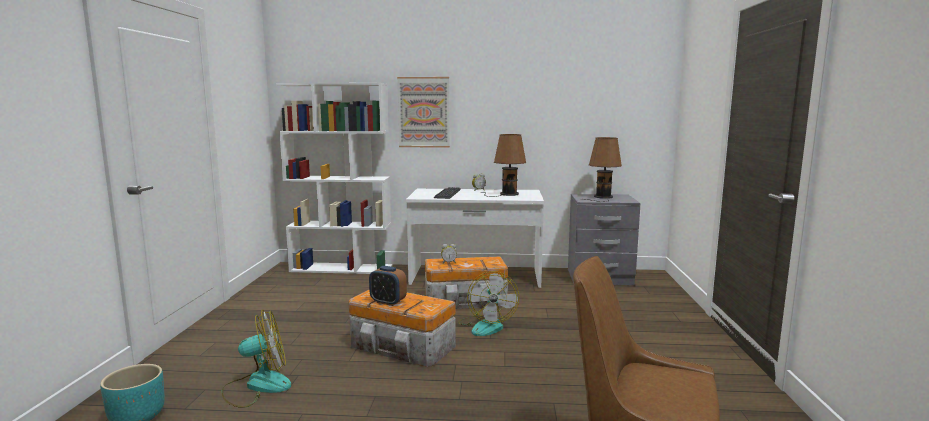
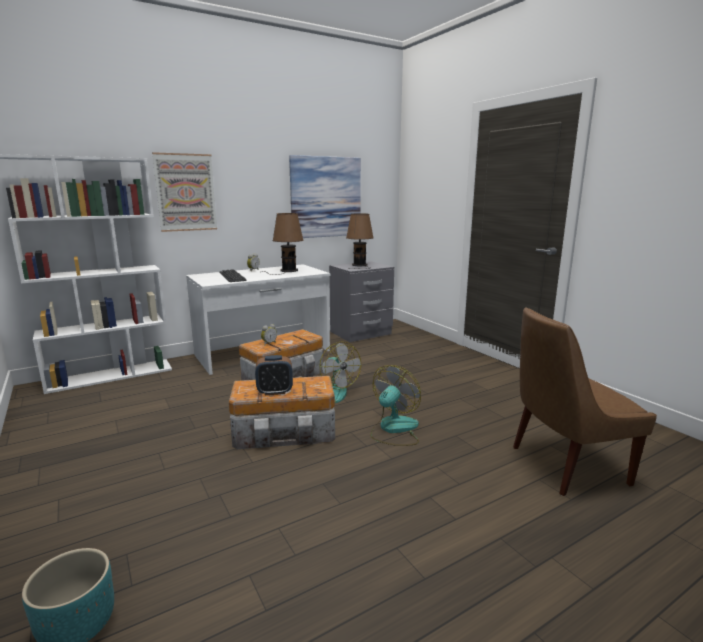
camera: 35 degrees left, 5 degrees up
fan [221,310,291,408] -> fan moved to [370,365,421,446]
none -> picture [289,155,361,238]

